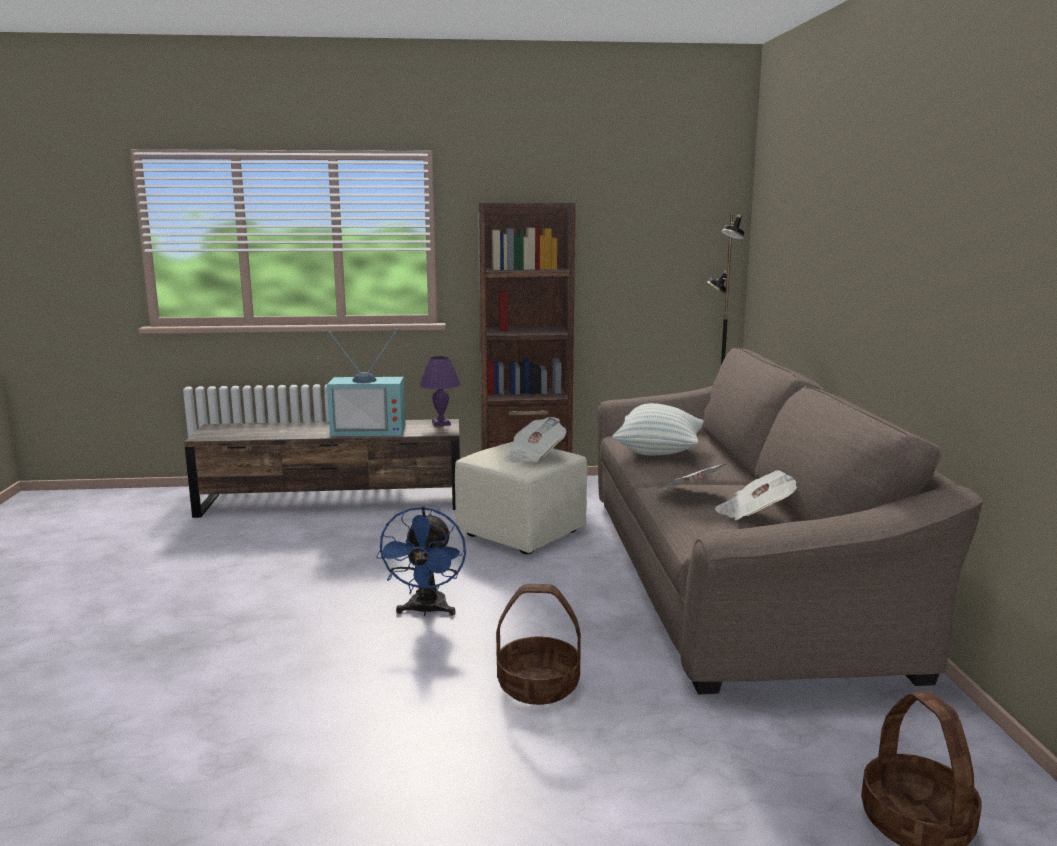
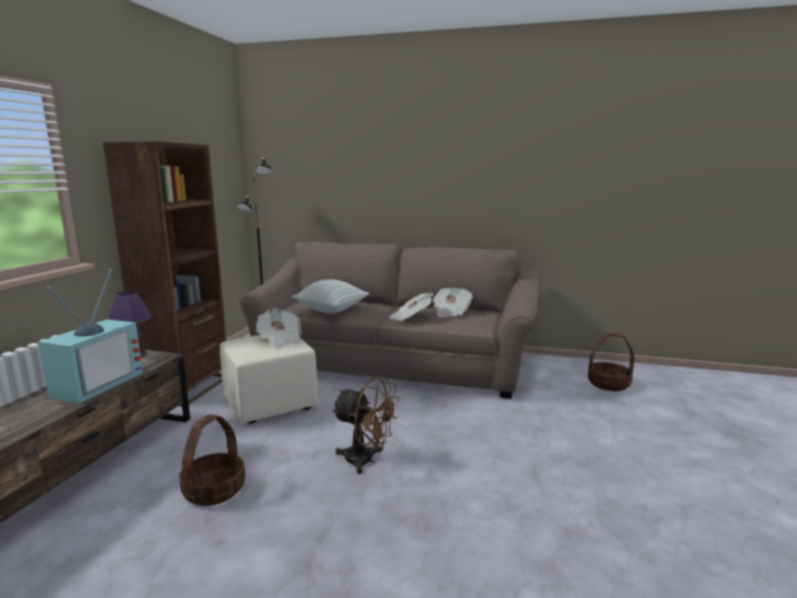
camera: 70 degrees left, 0 degrees up
blue fan [376,507,466,616] -> brown fan [332,377,400,474]
basket [496,584,581,705] -> basket moved to [179,414,245,506]

